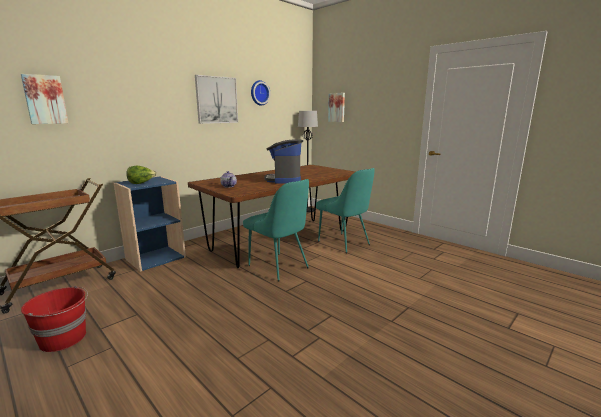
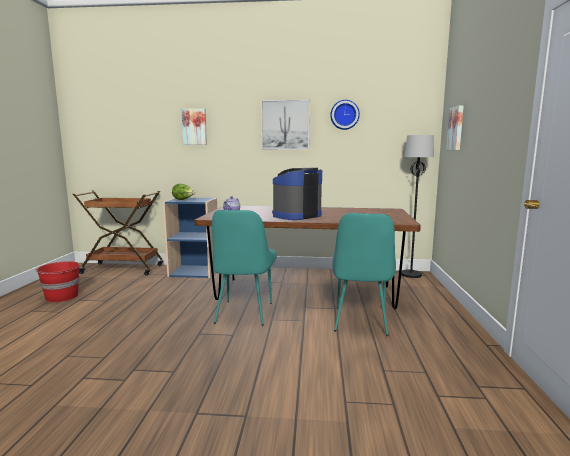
camera: 50 degrees right, 5 degrees down
picture [21,74,68,124] -> picture moved to [182,108,207,145]

